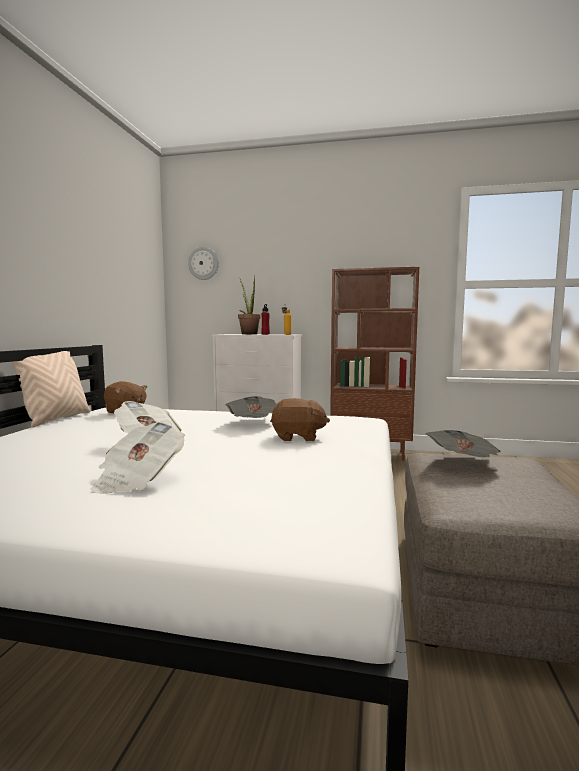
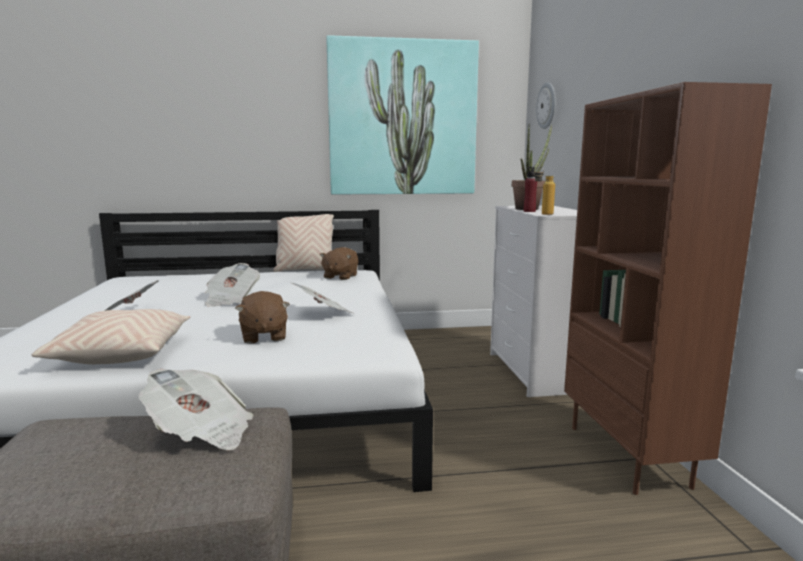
camera: 70 degrees right, 5 degrees up
none -> beige pillow [32,309,190,364]
none -> picture [326,35,479,195]

